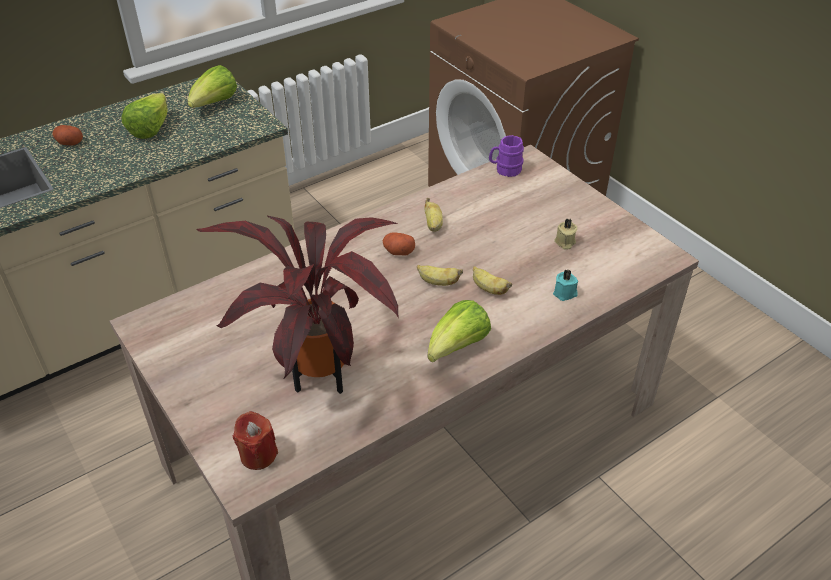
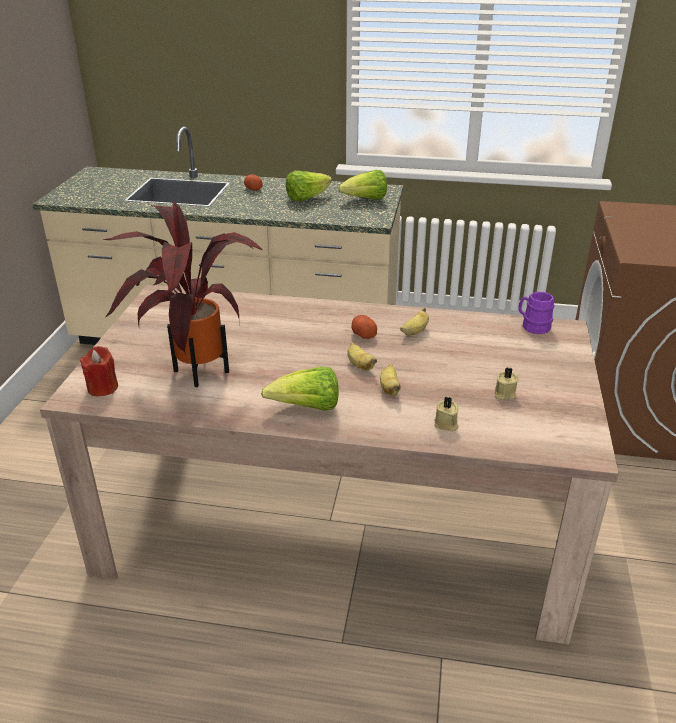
camera: 45 degrees right, 10 degrees down
turquoise candle [553,269,578,301] -> beige candle [434,396,459,432]

